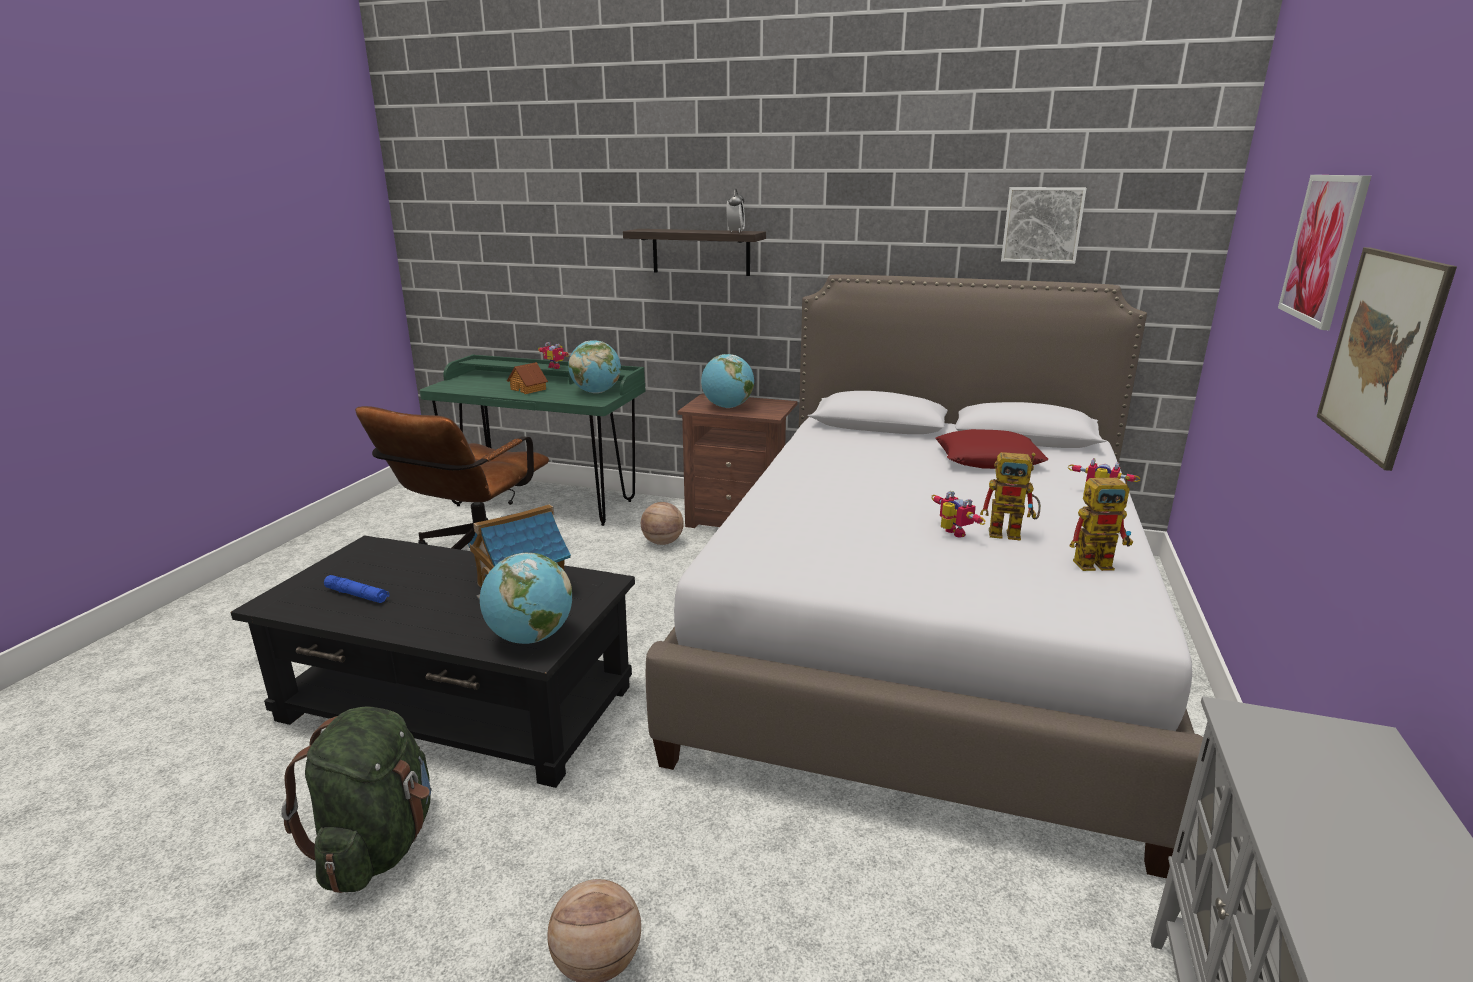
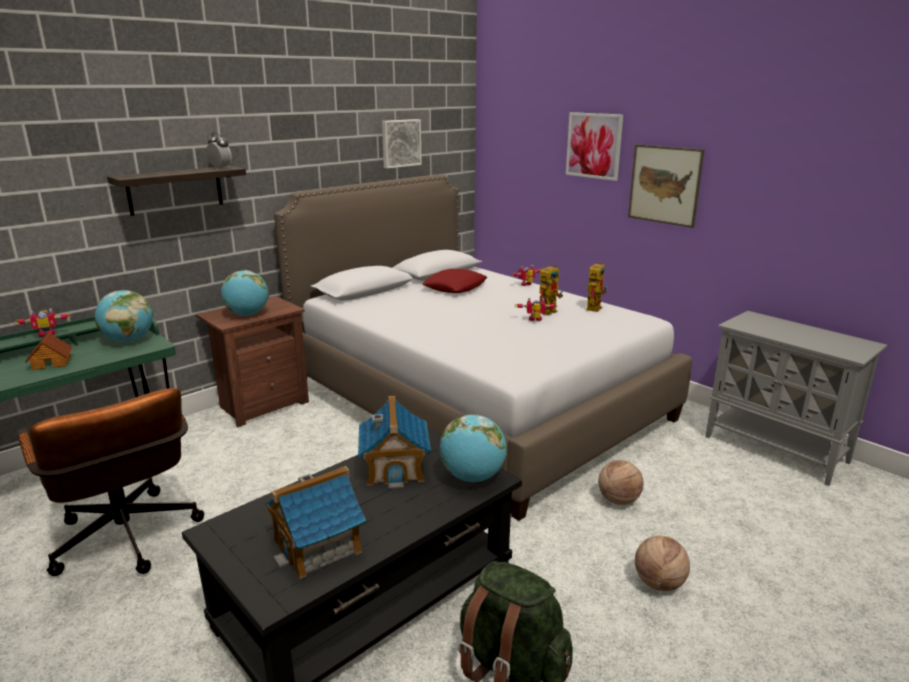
camera: 60 degrees left, 0 degrees up
blue flashlight [324,575,389,603] -> toy house [266,466,366,579]
basketball [641,502,684,545] -> basketball moved to [598,460,644,505]

